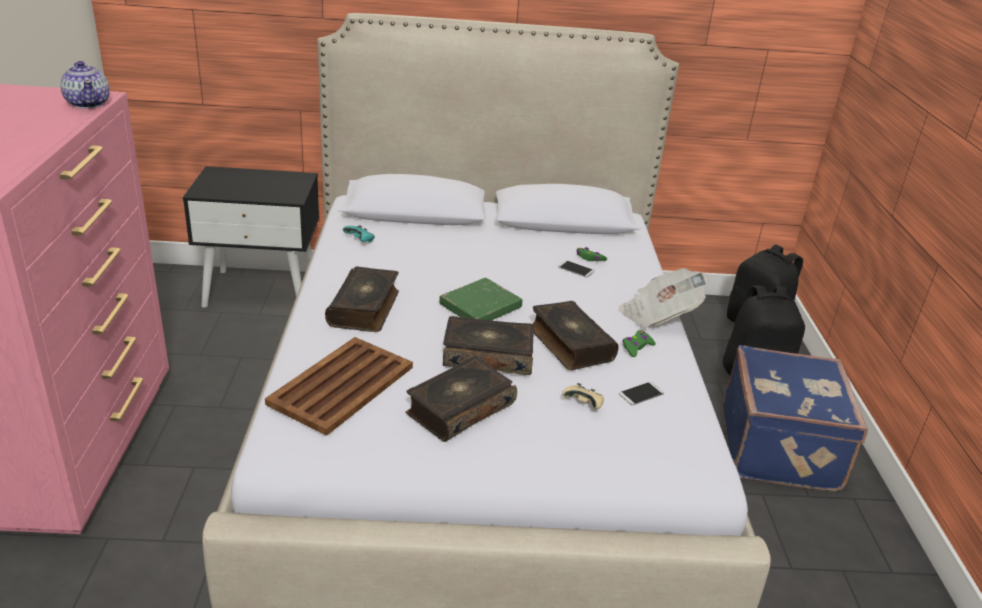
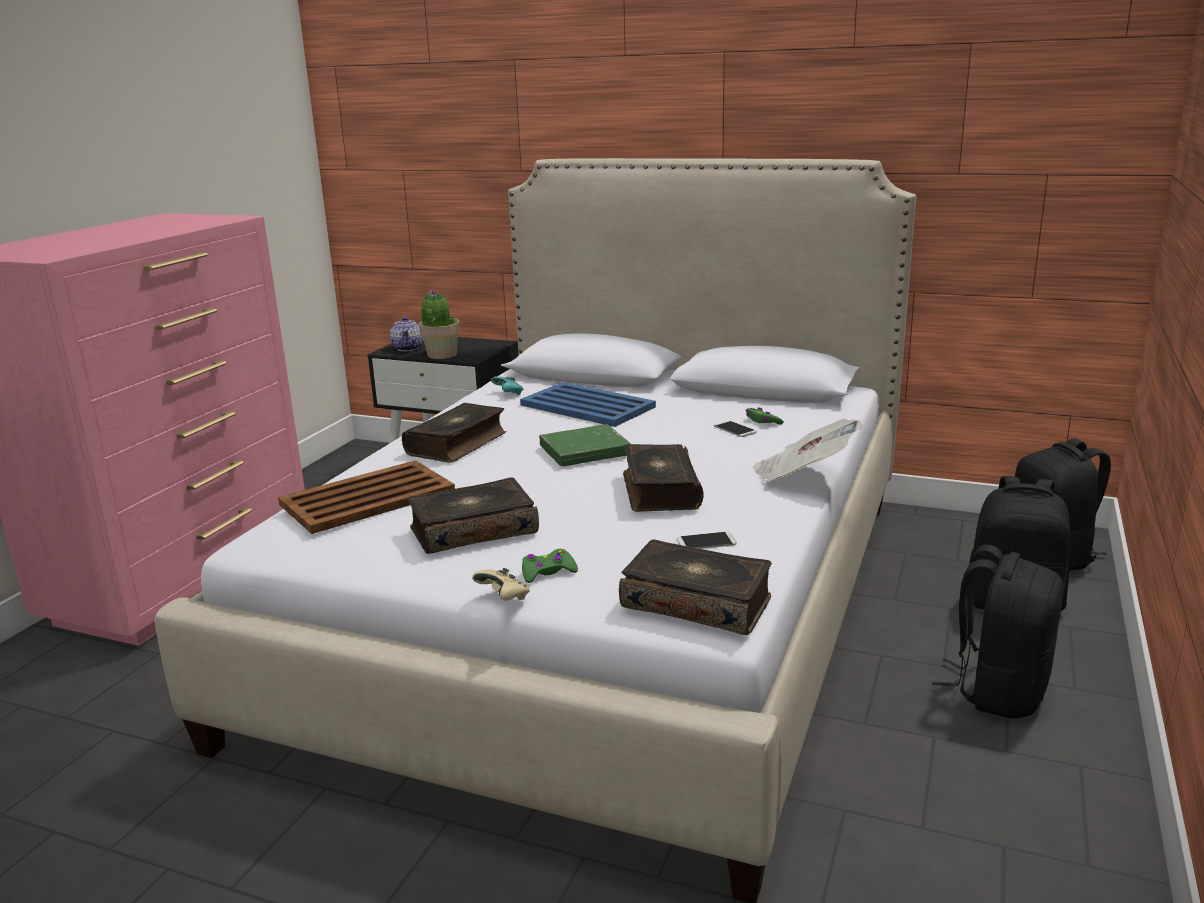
camera: 25 degrees right, 10 degrees down
teapot [60,61,109,109] -> teapot moved to [390,317,424,351]
book [443,316,534,375] -> book moved to [619,540,772,635]
beige game controller [562,383,604,409] -> beige game controller moved to [472,568,530,601]
green game controller [622,330,655,357] -> green game controller moved to [522,549,578,583]
blue suitcase [723,345,868,492] -> black backpack [932,545,1064,718]
none -> potted plant [419,290,460,359]
none -> blue tray [520,382,656,427]

